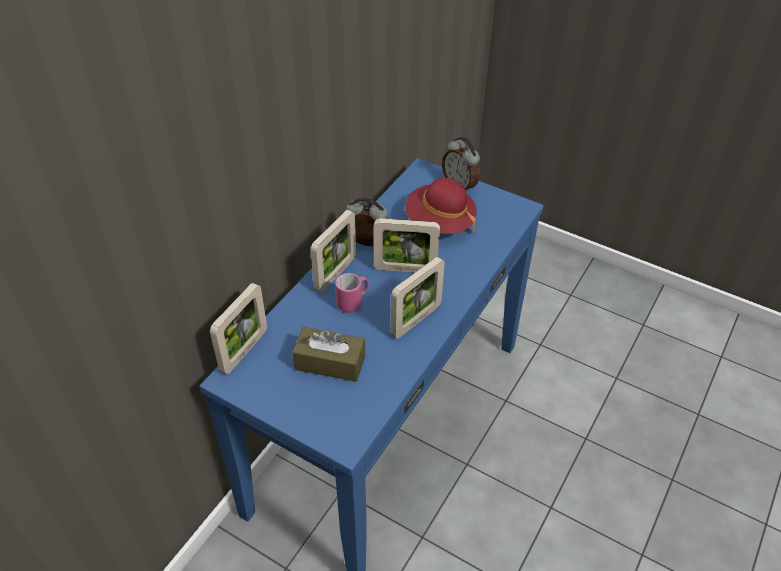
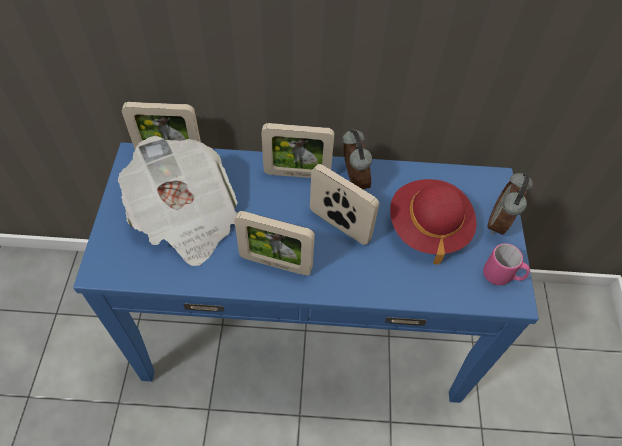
camera: 60 degrees right, 10 degrees up
brown tissue box [292,327,365,382] -> newspaper [118,136,238,266]
pink mug [335,273,369,313] -> pink mug moved to [483,243,530,286]
picture frame [373,218,440,273] -> picture frame turned 150 degrees clockwise [310,164,379,245]

